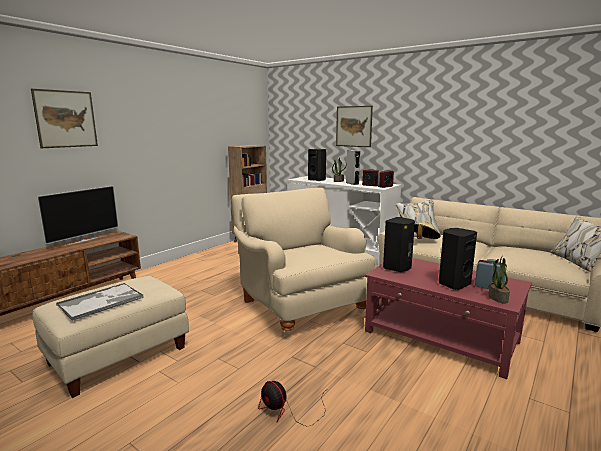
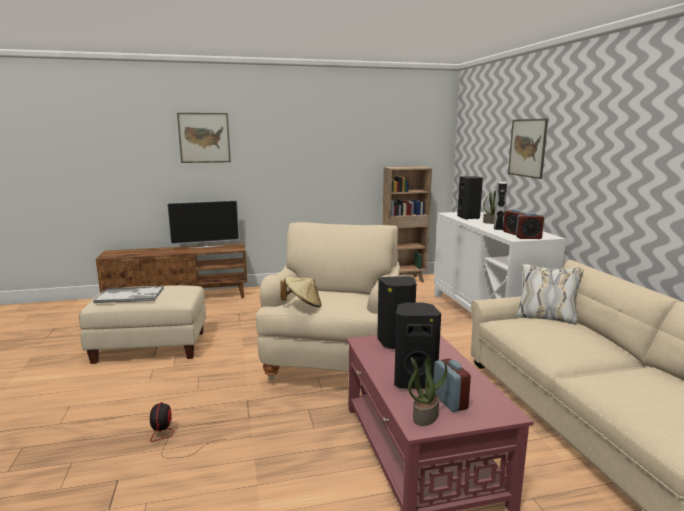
camera: 40 degrees right, 0 degrees up
beige hat [414,221,441,239] -> beige hat moved to [280,277,322,308]

